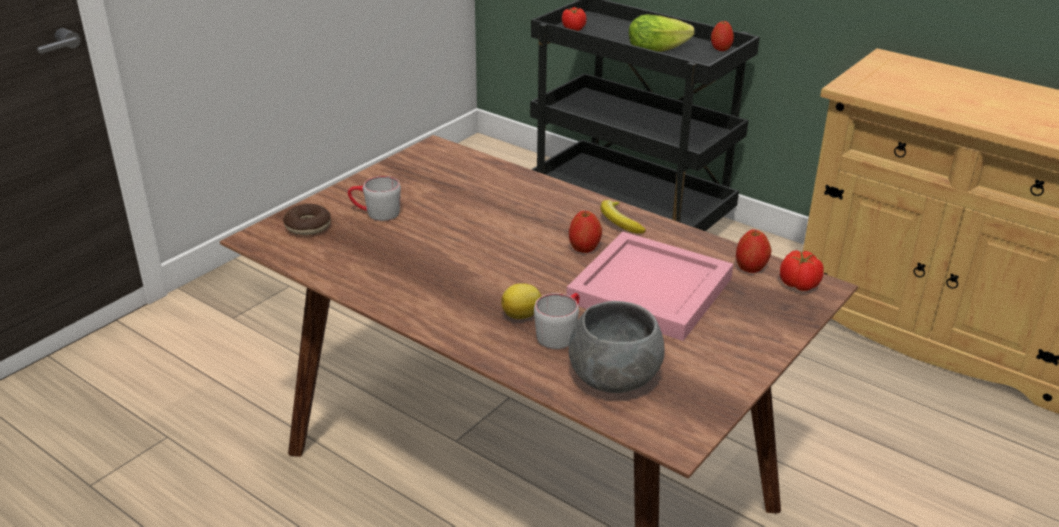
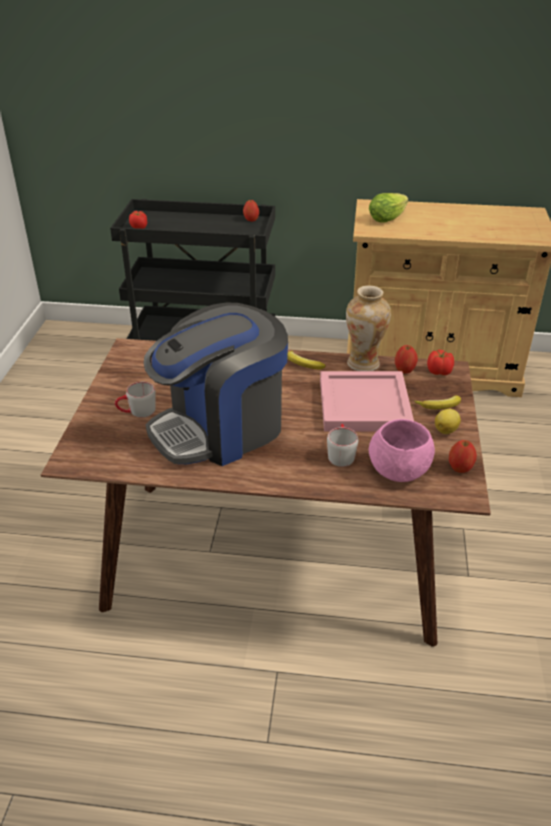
camera: 30 degrees left, 5 degrees up
donut [283,204,331,235] -> none
lemon [501,283,542,319] -> lemon moved to [435,409,461,434]
apple [569,211,602,253] -> apple moved to [449,440,477,473]
grey bowl [569,301,665,393] -> pink bowl [369,419,435,482]
lettuce [629,14,694,52] -> lettuce moved to [369,193,408,223]
none -> coffee machine [144,303,288,466]
none -> vase [346,285,391,371]
none -> banana [414,396,461,409]

